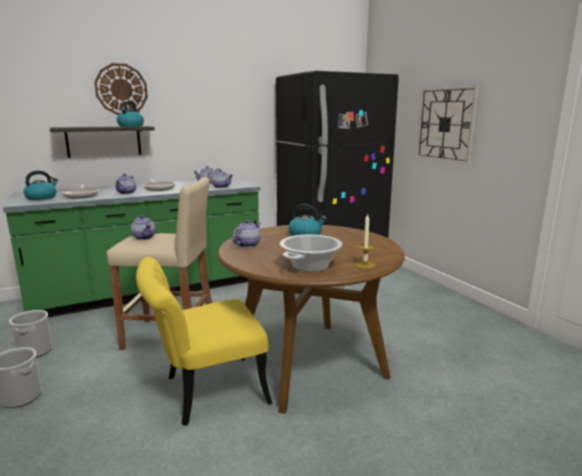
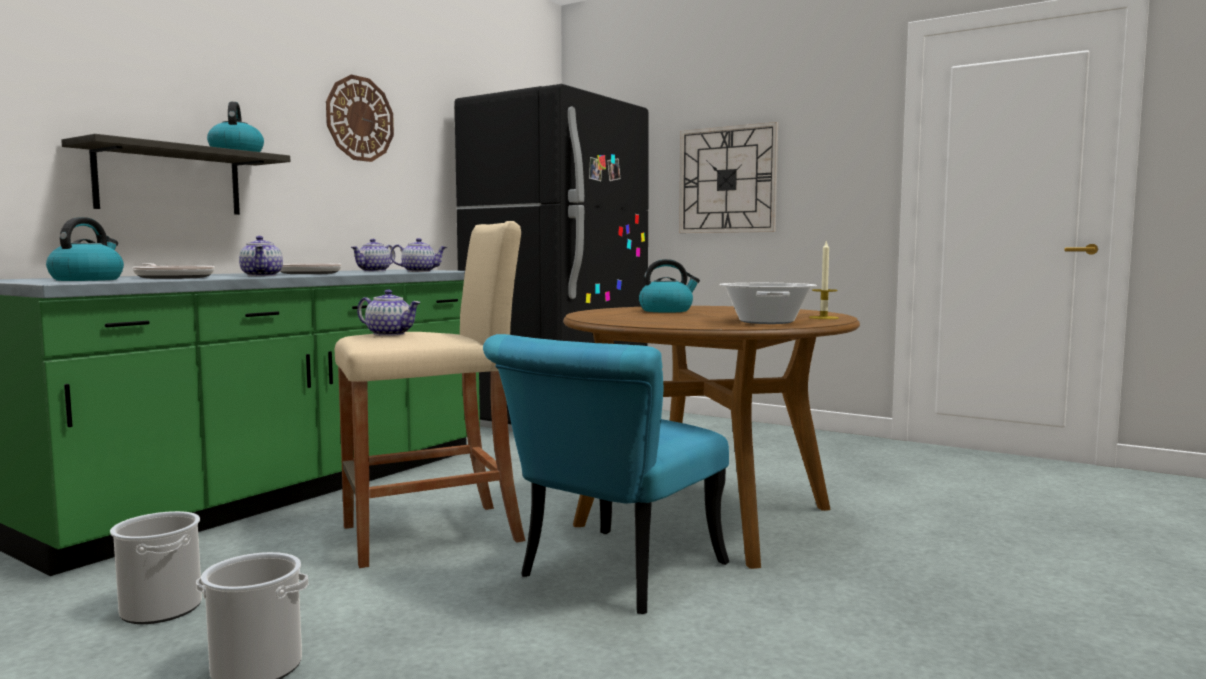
camera: 30 degrees left, 10 degrees down
wall clock [94,63,148,115] -> wall clock moved to [326,75,394,162]
yellow chair [136,257,273,426] -> turquoise chair [483,334,729,614]
teapot [232,220,261,248] -> none

